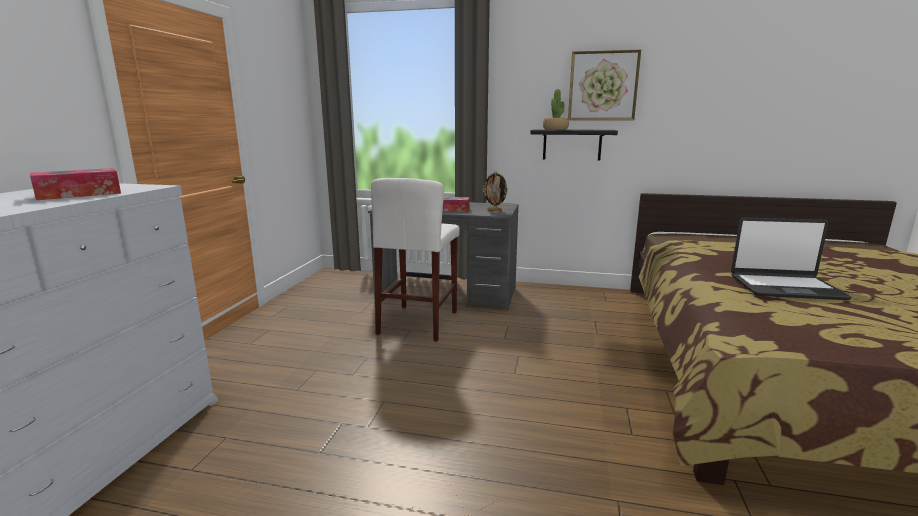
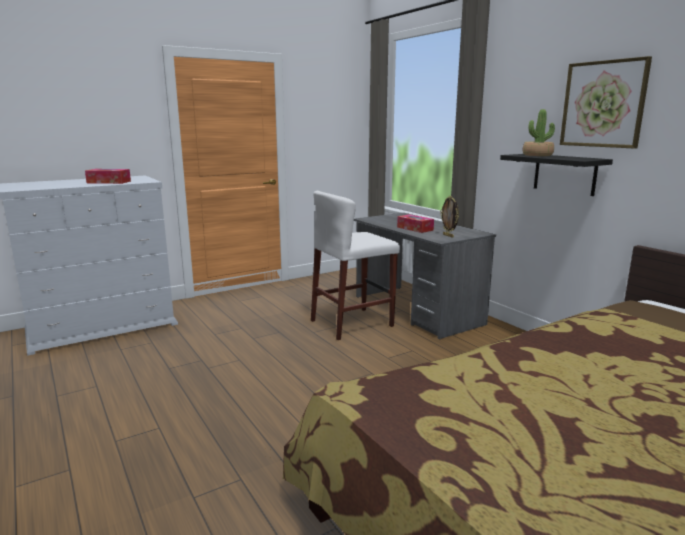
camera: 45 degrees right, 0 degrees up
laptop [731,217,852,300] -> none

